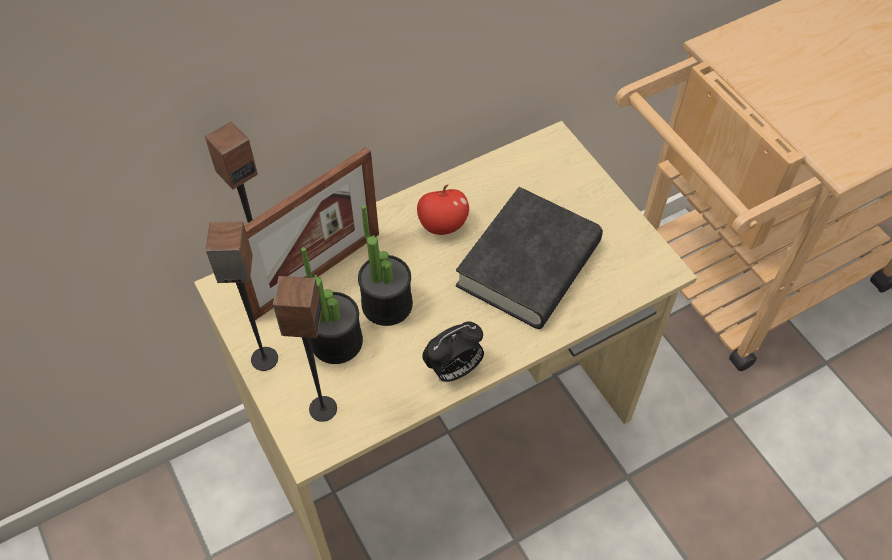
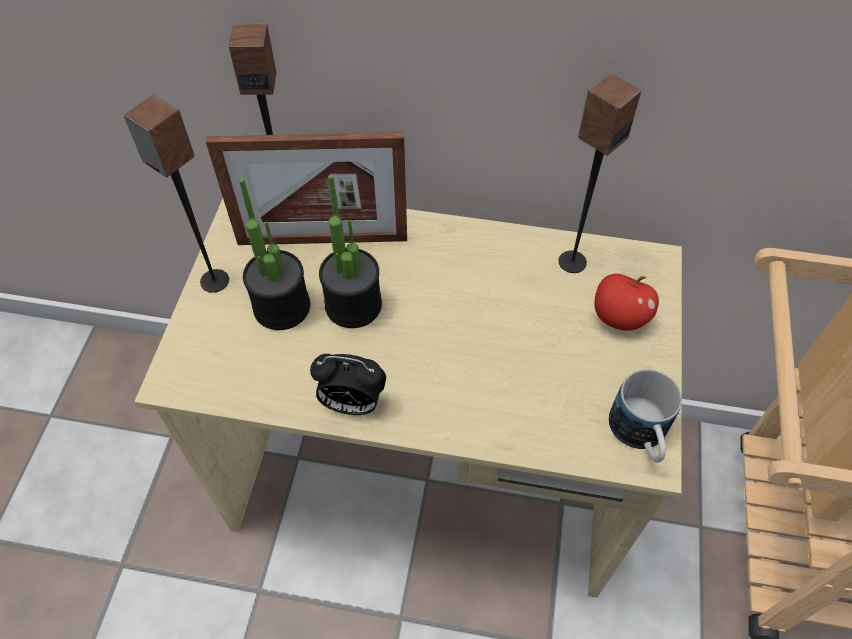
camera: 40 degrees right, 0 degrees up
speaker [273,276,337,422] -> speaker moved to [558,73,641,273]
apple [417,184,469,235] -> apple moved to [595,274,659,331]
black book [456,187,603,329] -> none
none -> mug [609,369,682,463]

